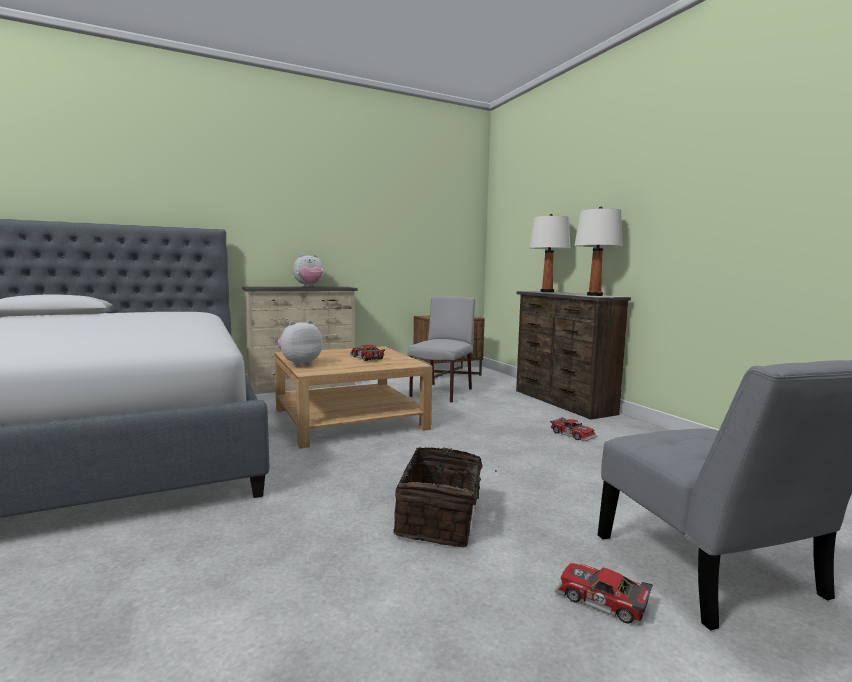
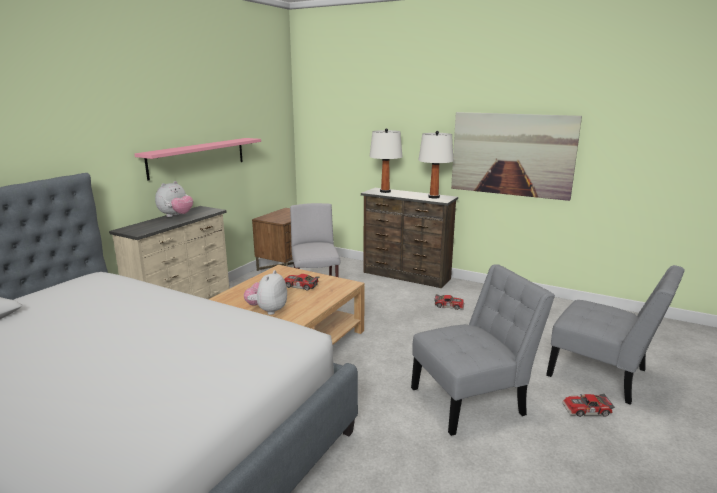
camera: 35 degrees left, 10 degrees up
basket [393,447,497,548] -> grey chair [411,264,555,436]
none -> pink shelf [135,138,261,181]
none -> picture [451,112,582,201]

